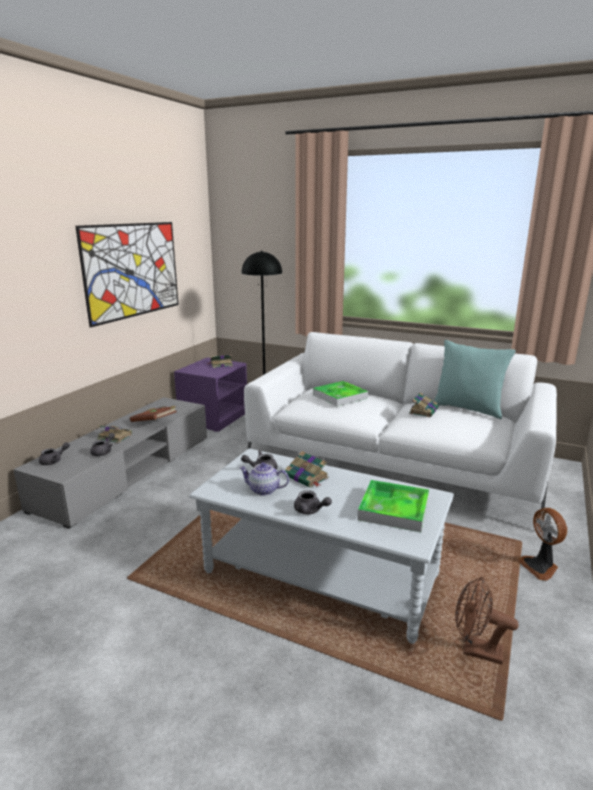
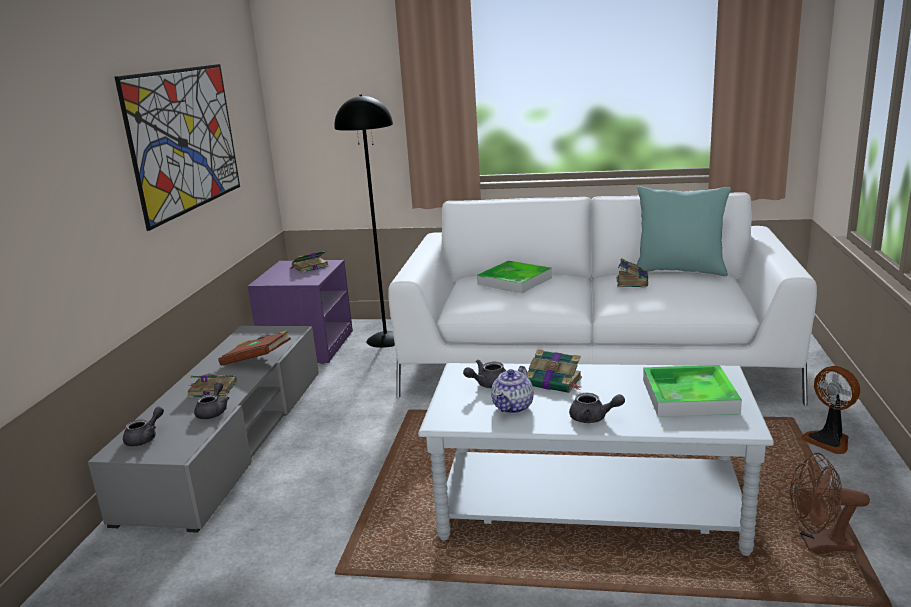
camera: 15 degrees left, 0 degrees up
teapot [239,462,289,496] -> teapot turned 60 degrees counterclockwise [491,366,534,414]

